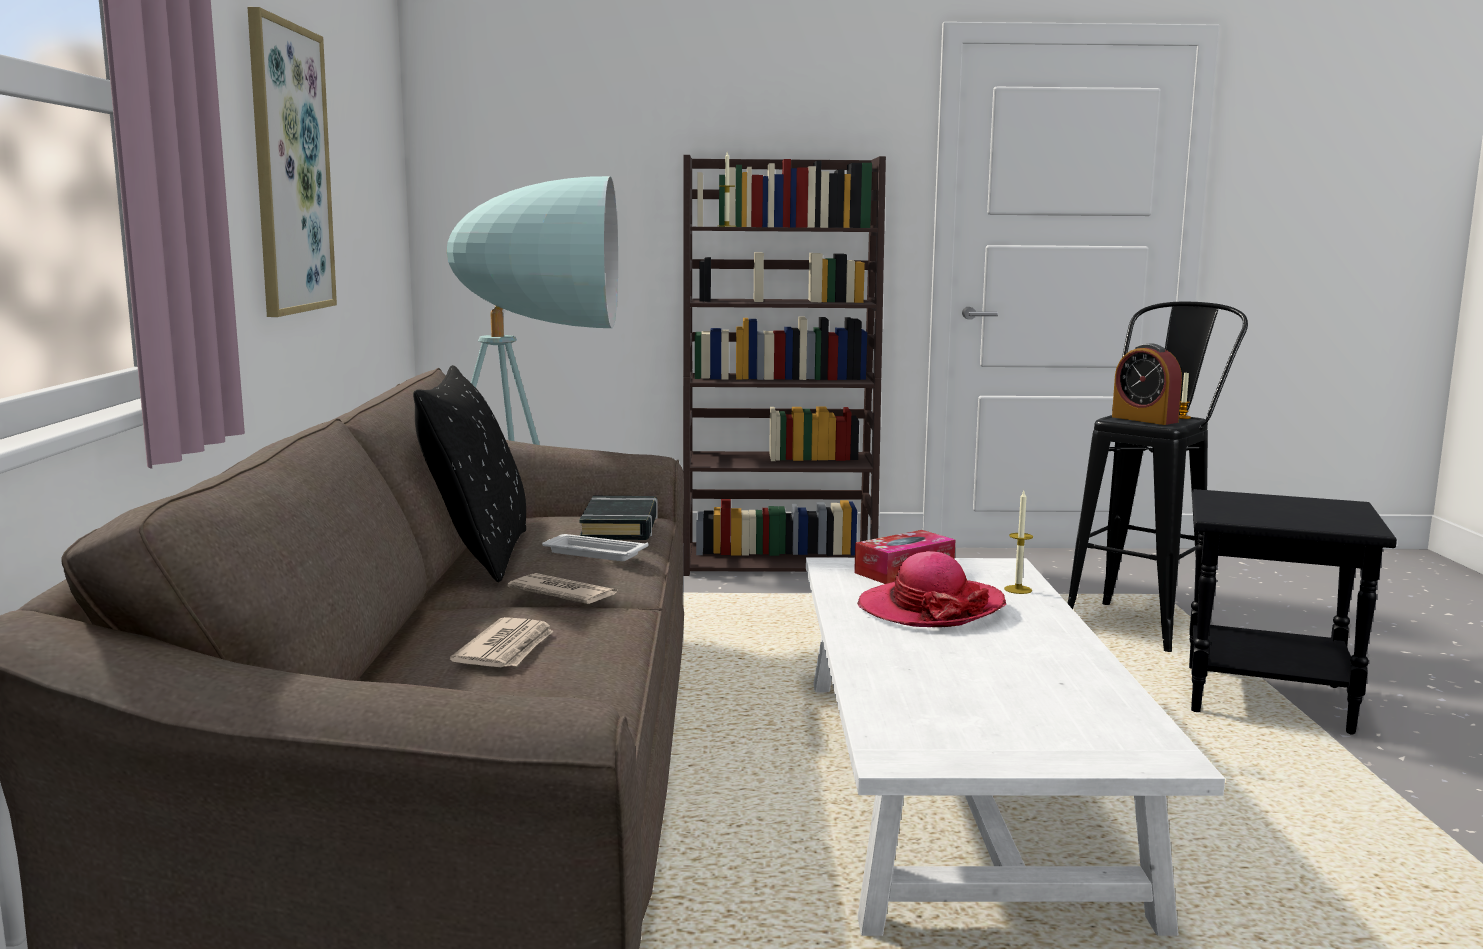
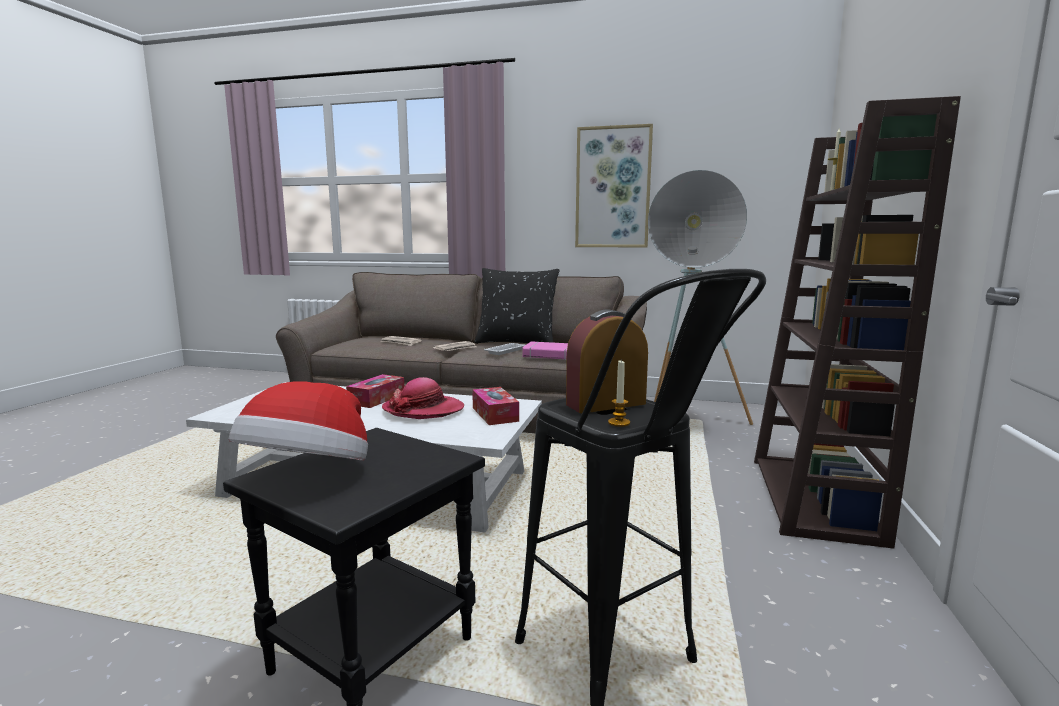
camera: 105 degrees right, 0 degrees up
black book [579,496,658,540] -> pink book [523,341,568,360]
candle [1004,491,1033,594] -> none
none -> hat [229,381,368,460]
none -> tissue box [346,374,404,408]

